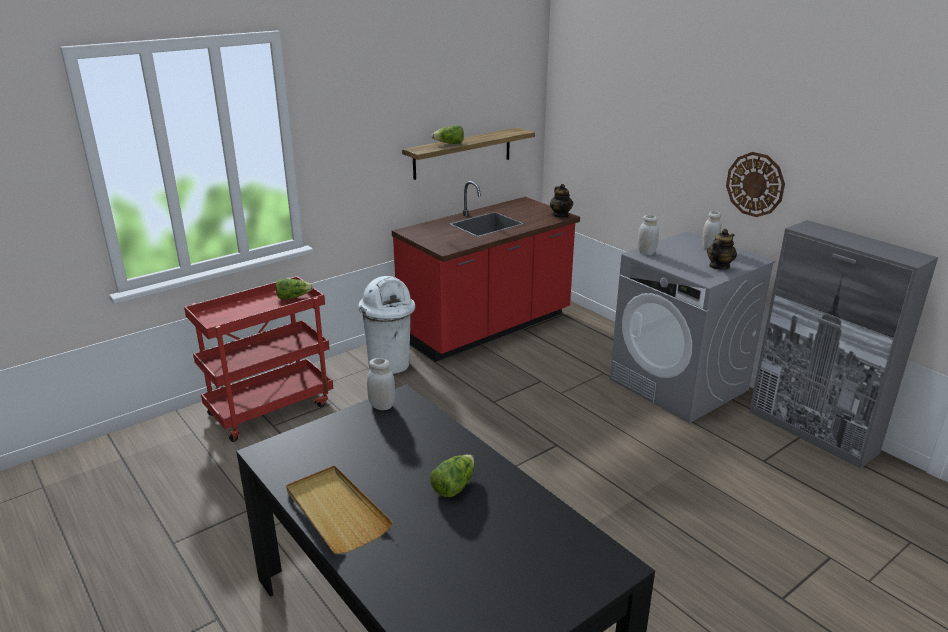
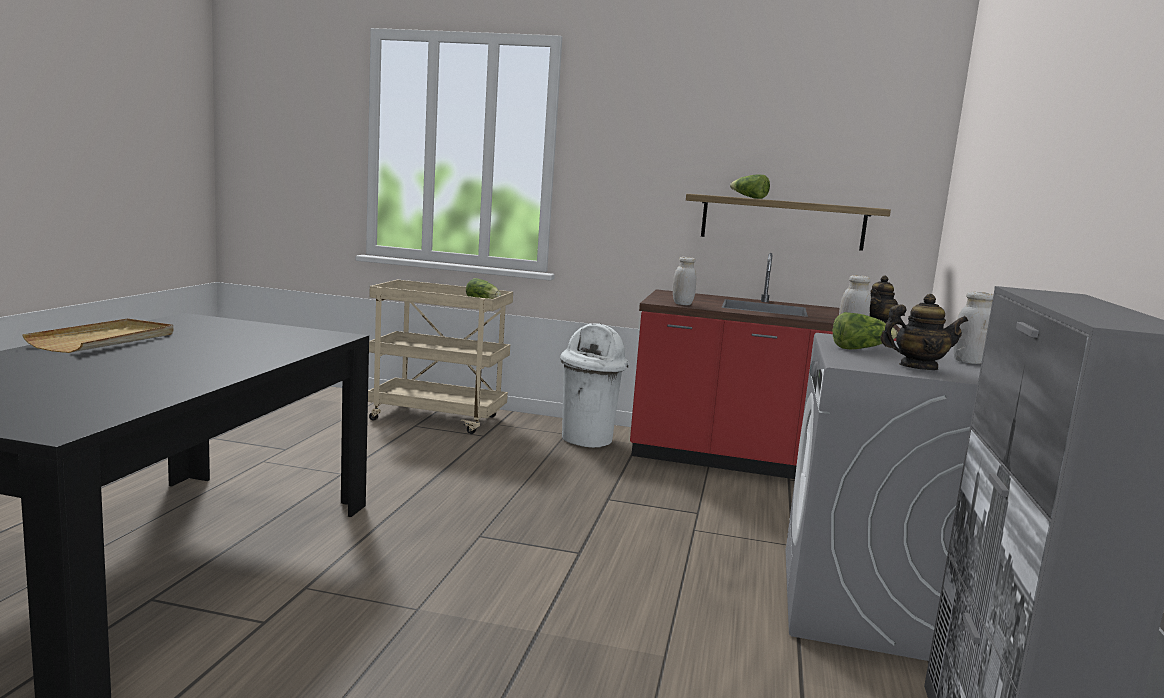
camera: 50 degrees right, 15 degrees down
red cart [184,276,333,442] -> beige cart [368,280,513,434]
white jar [367,358,395,410] -> white jar moved to [673,257,696,305]
lettuce [430,454,474,497] -> lettuce moved to [833,312,898,349]
wall clock [726,152,785,217] -> none

